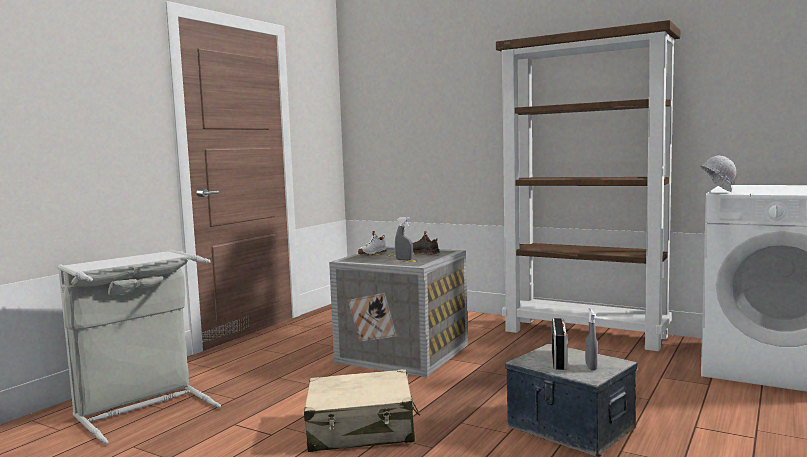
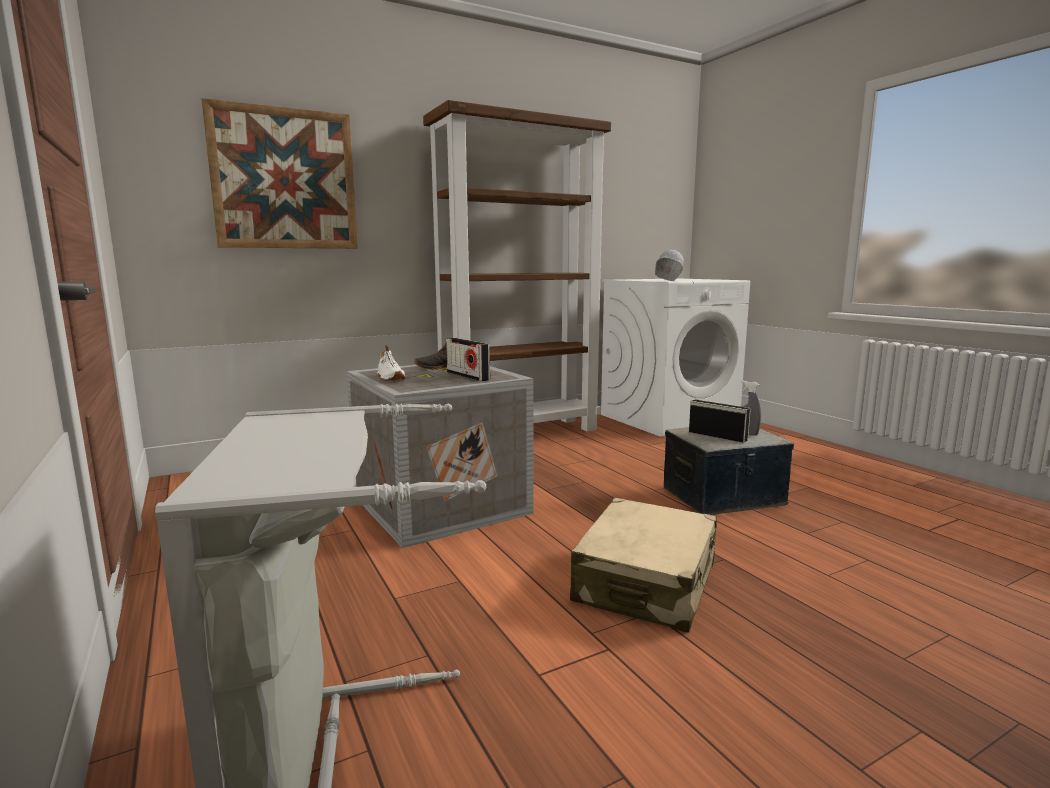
camera: 60 degrees left, 5 degrees up
grey spray bottle [395,217,413,260] -> radio [446,338,490,381]
none -> picture [201,98,358,249]

